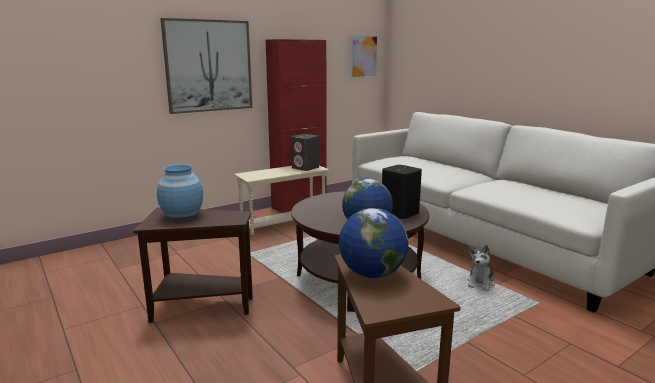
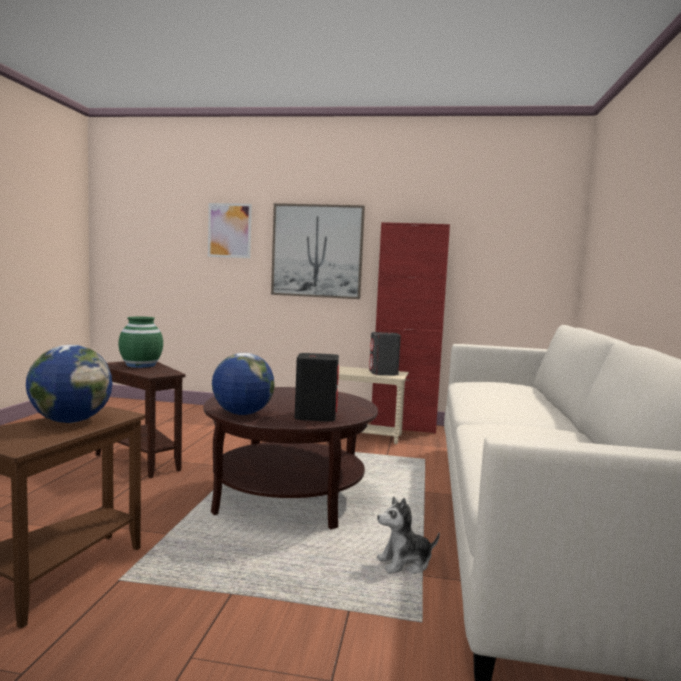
camera: 45 degrees right, 10 degrees down
blue vase [157,164,203,221] -> green vase [118,317,163,368]
picture [350,34,379,79] -> picture moved to [208,203,252,258]

